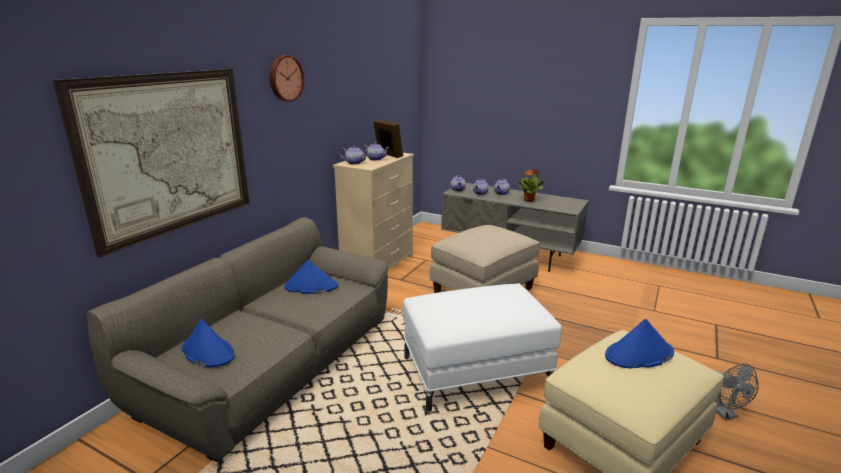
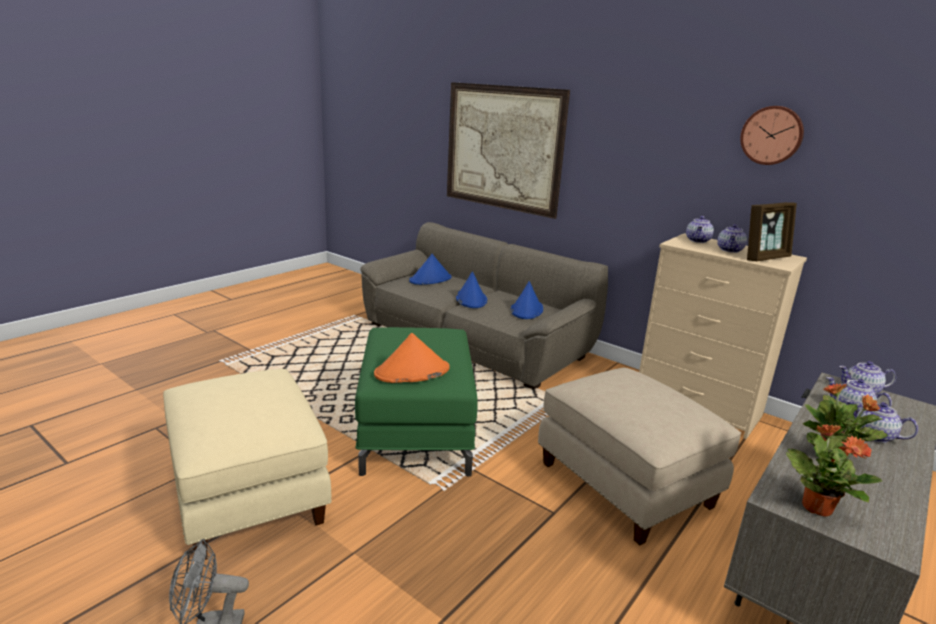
camera: 100 degrees right, 0 degrees up
wall clock [270,55,304,102] -> wall clock moved to [740,106,804,165]
white ottoman [403,283,562,412] -> green ottoman [355,327,478,477]
blue hat [605,319,674,369] -> blue hat moved to [456,271,487,308]
none -> orange hat [374,333,450,383]
none -> potted plant [786,424,882,517]

